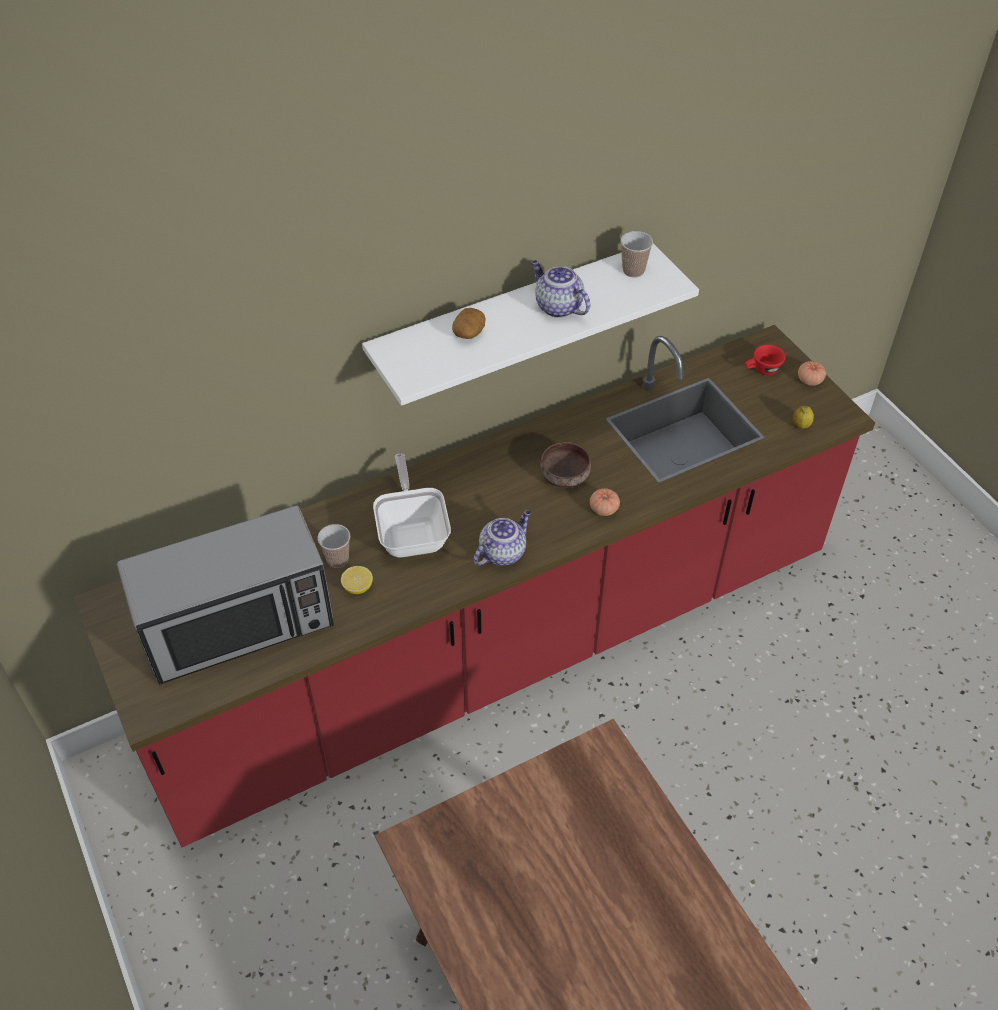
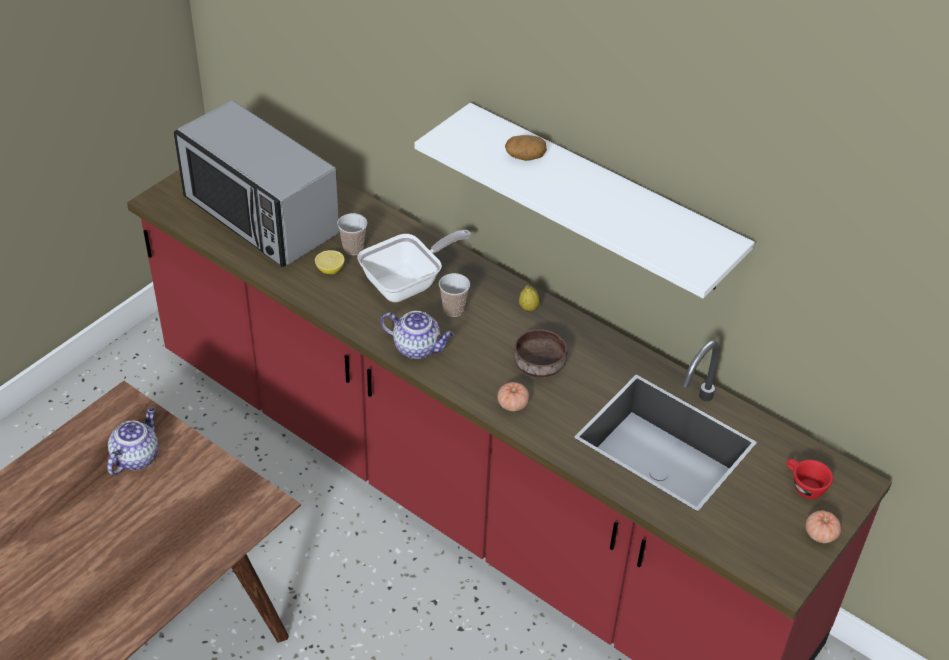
camera: 65 degrees right, 5 degrees down
teapot [531,260,590,318] -> teapot moved to [107,407,159,475]
cup [621,231,653,278] -> cup moved to [439,273,470,317]
lemon [793,406,814,429] -> lemon moved to [519,285,540,311]

